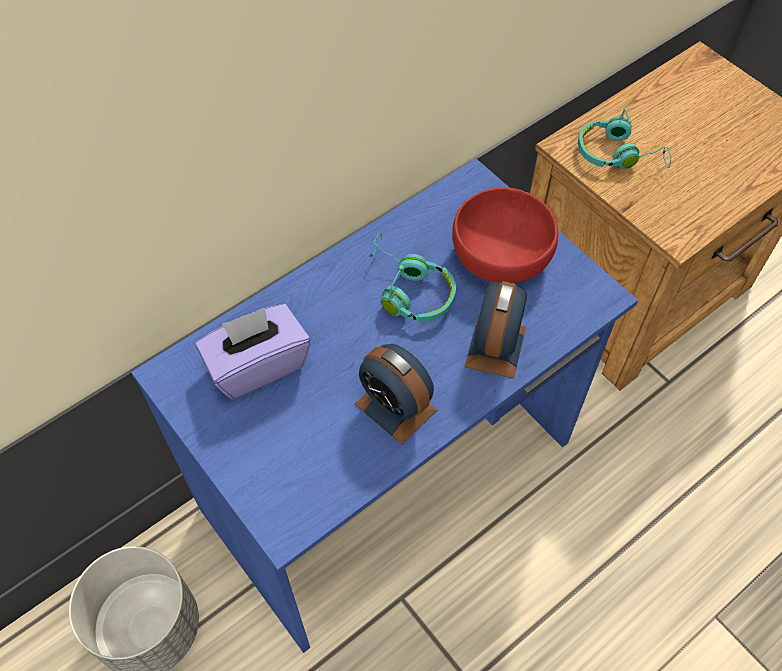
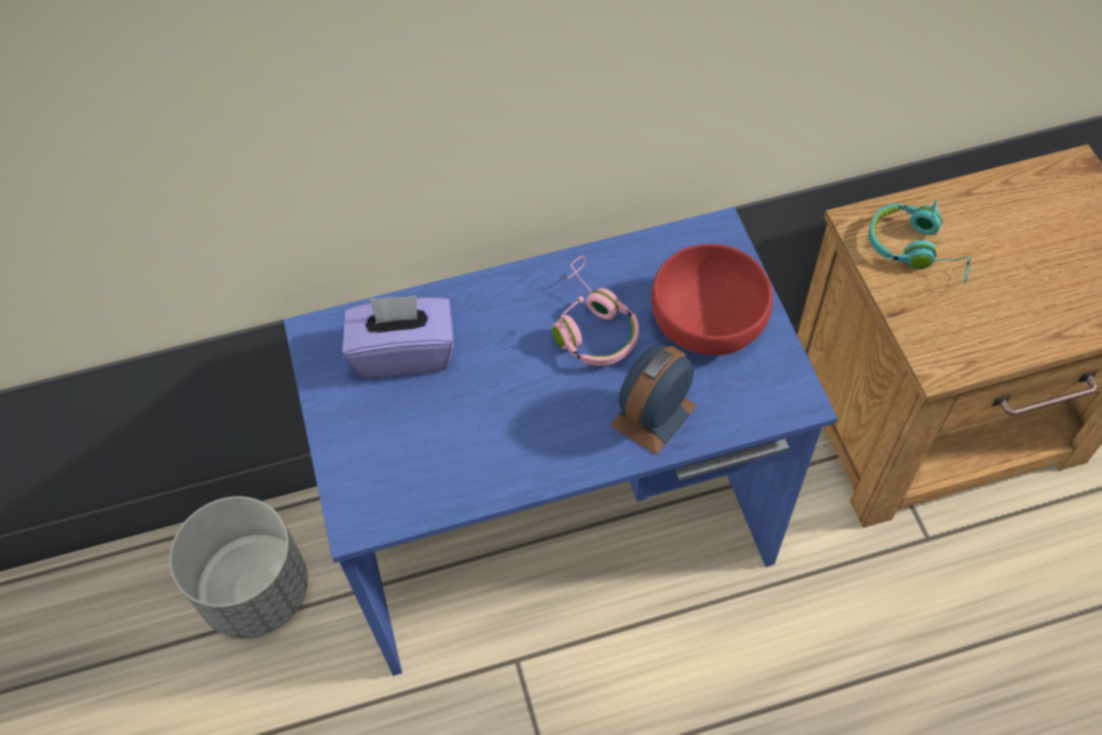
camera: 25 degrees right, 0 degrees up
alarm clock [355,344,437,444] -> none
turquoise headphones [369,233,456,322] -> pink headphones [552,256,639,366]

